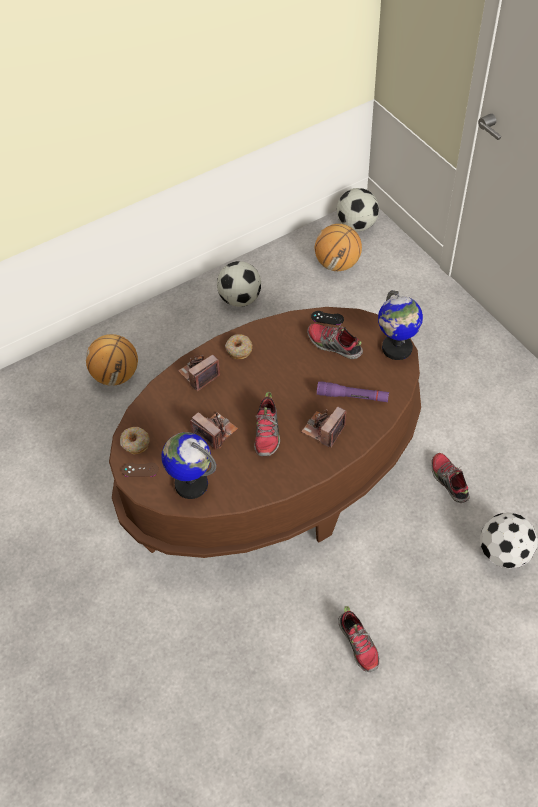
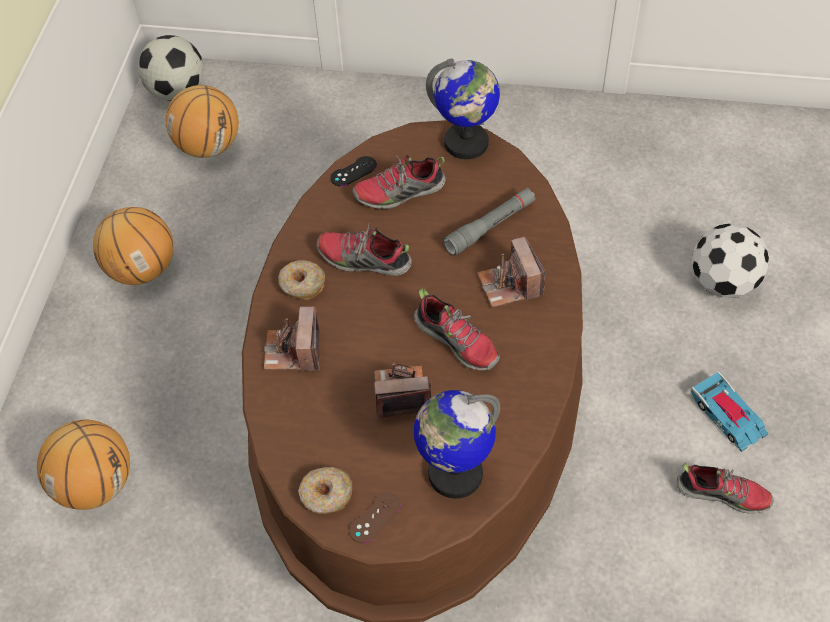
camera: 50 degrees left, 0 degrees up
football [217,261,261,307] -> basketball [93,207,173,285]
purple flashlight [317,381,389,402] -> grey flashlight [443,188,536,256]
shoe [431,453,470,503] -> shoe moved to [316,224,412,276]
none -> toy car [691,371,769,452]

